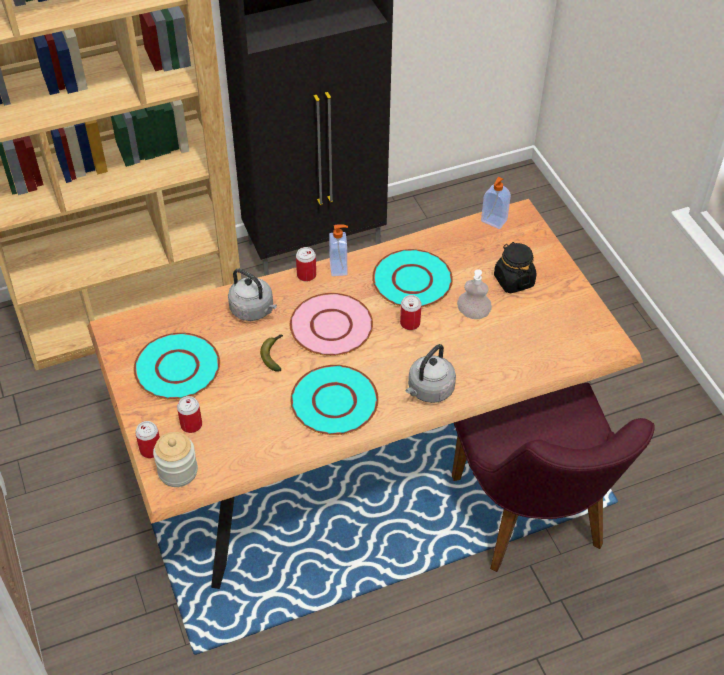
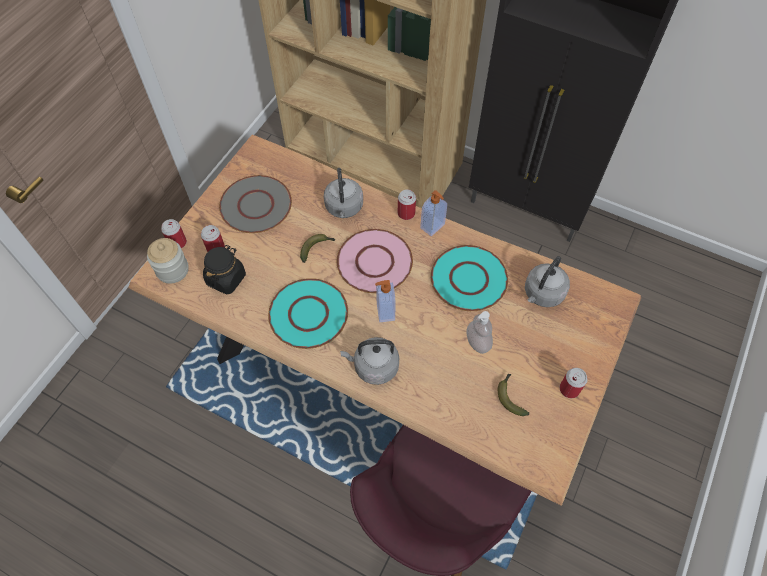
camera: 50 degrees right, 10 degrees up
turquoise plate [134,332,220,400] -> grey plate [219,175,292,233]
can [400,295,422,330] -> can moved to [560,368,588,398]
soap dispenser [481,177,511,229] -> soap dispenser moved to [375,280,396,322]
black jar [494,242,536,293] -> black jar moved to [203,245,246,294]
none -> banana [498,374,529,416]
none -> grey kettle [525,256,570,307]

